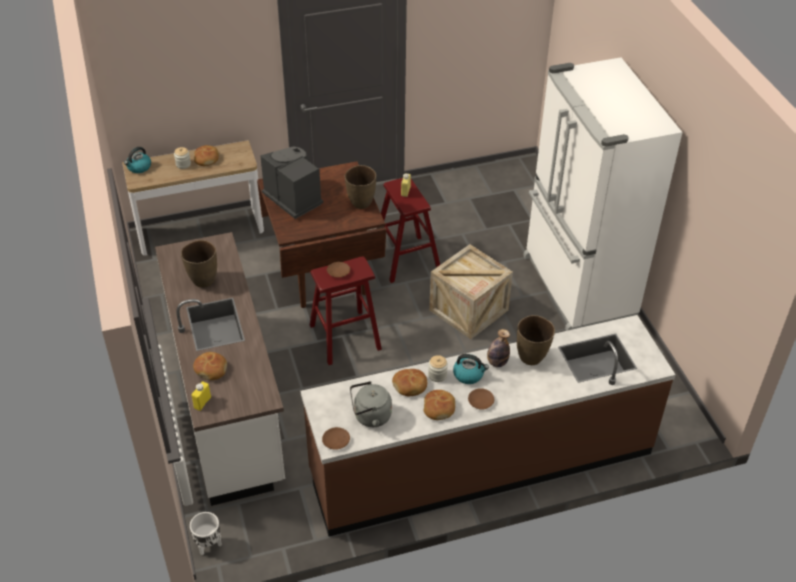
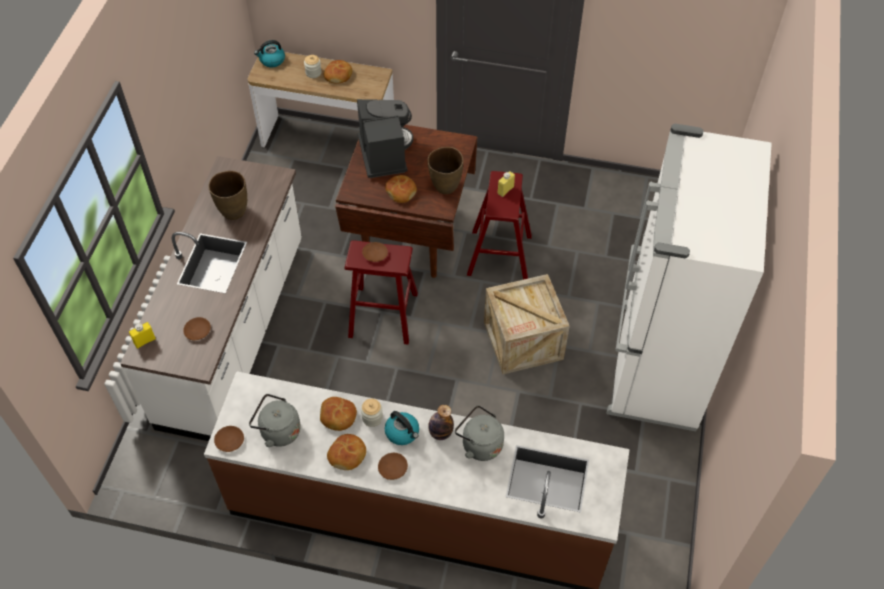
camera: 30 degrees right, 10 degrees up
white planter [190,512,221,555] -> none
bread [193,352,227,380] -> bread moved to [385,175,417,203]
brown vase [517,315,555,365] -> grey kettle [455,405,504,461]
none -> brown plate [183,317,211,340]

